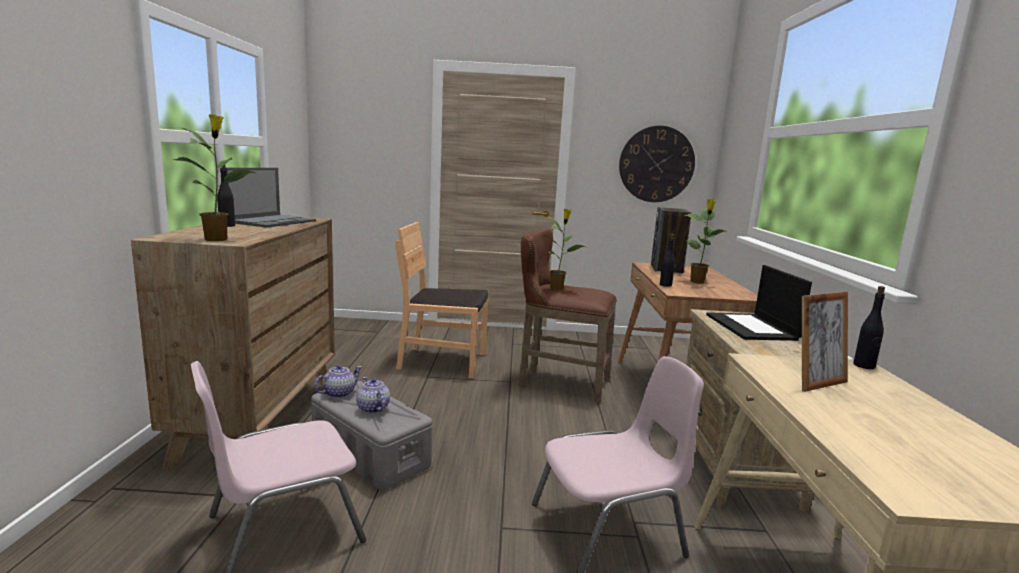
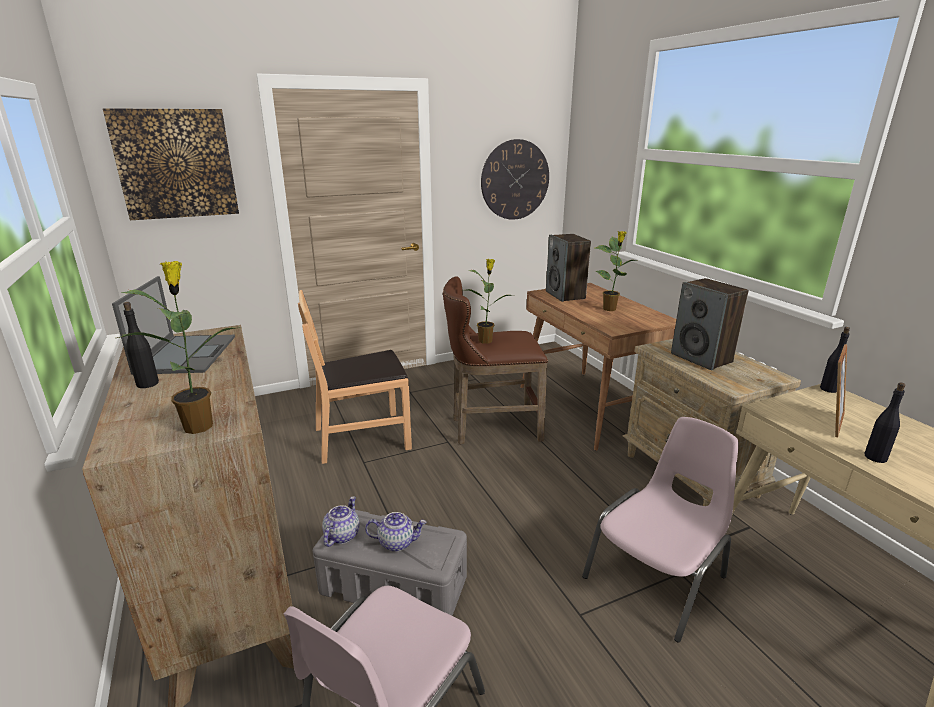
camera: 25 degrees left, 10 degrees up
teapot [356,377,390,414] -> teapot turned 150 degrees clockwise [365,512,426,552]
black bottle [660,234,675,287] -> black bottle moved to [864,382,906,463]
laptop [706,265,812,341] -> speaker [671,278,749,370]
none -> picture [103,108,239,220]

